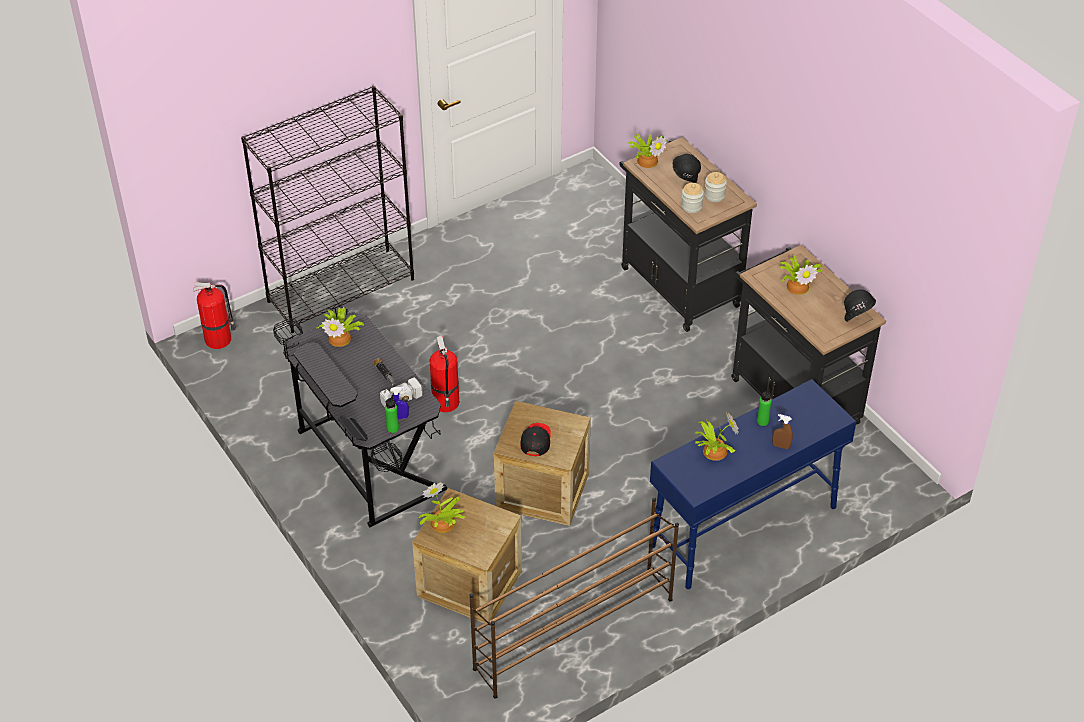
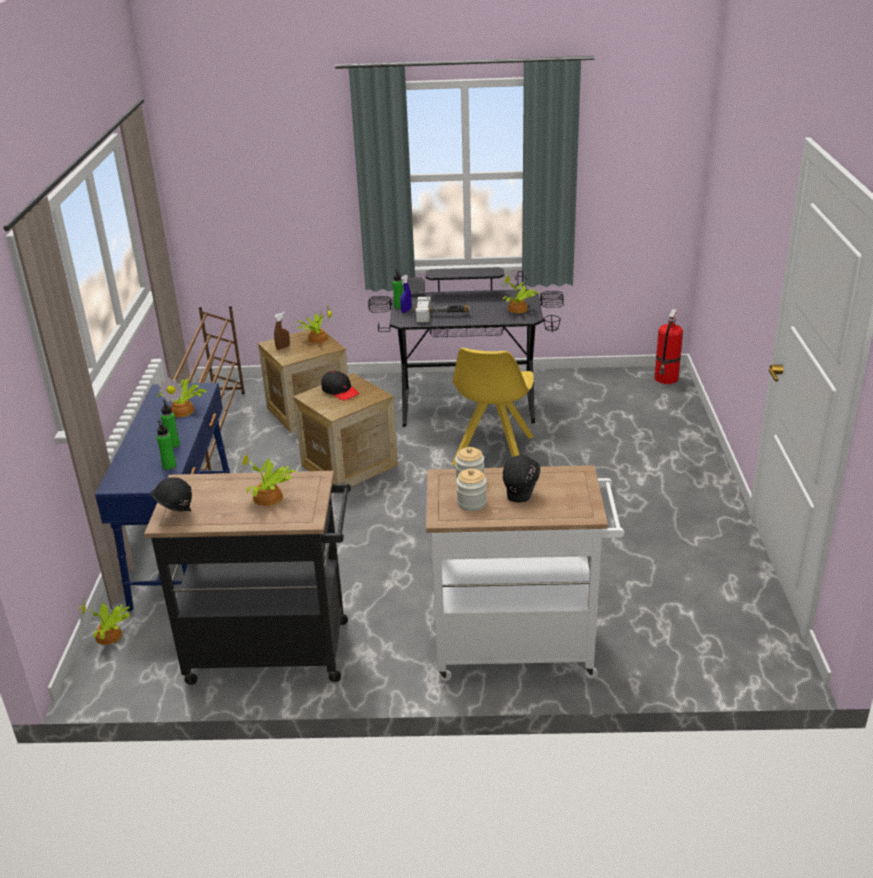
camera: 125 degrees right, 15 degrees down
black bookcase [241,86,414,333] -> none
fire extinguisher [429,336,459,412] -> yellow chair [452,348,534,466]
black cart [619,137,757,332] -> white cart [426,465,624,681]
potted plant [628,134,667,168] -> potted plant moved to [79,595,130,645]
brown spray bottle [772,414,793,449] -> brown spray bottle moved to [274,312,290,350]
none -> green bottle [157,420,176,470]

